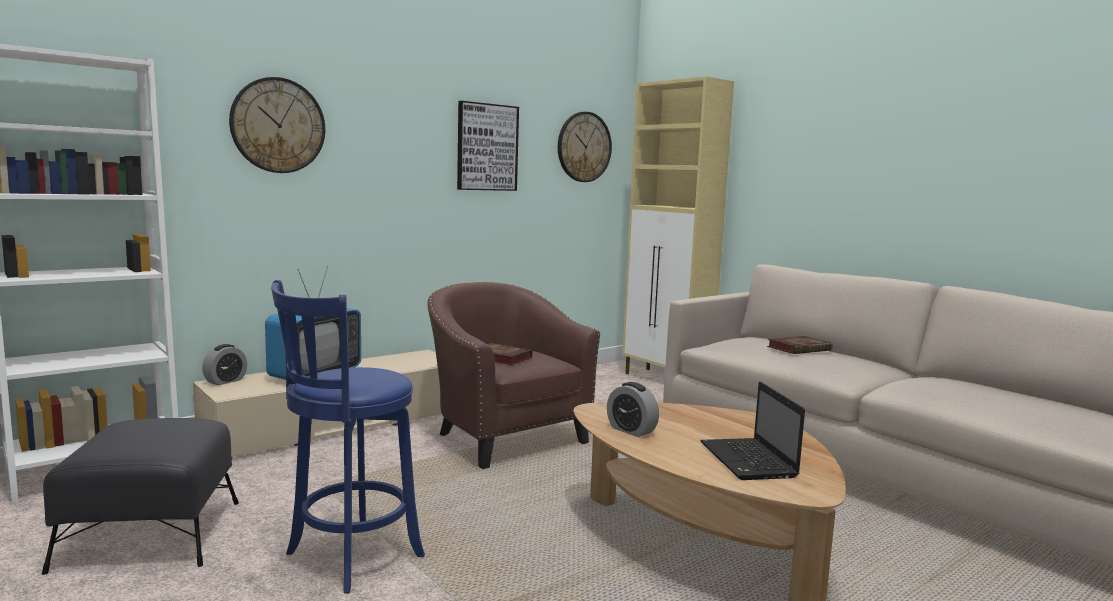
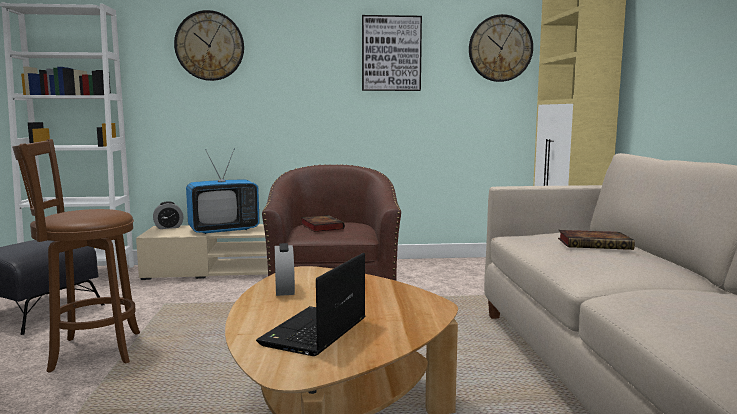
camera: 35 degrees right, 0 degrees up
blue stool [271,280,425,594] -> brown stool [12,139,140,373]

